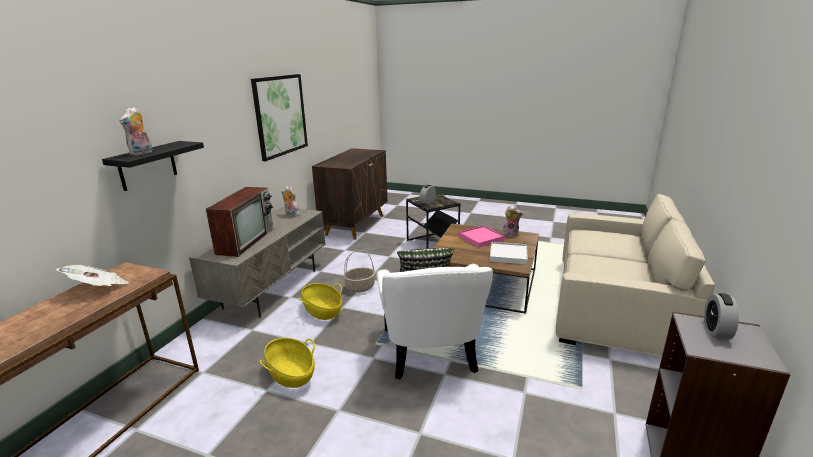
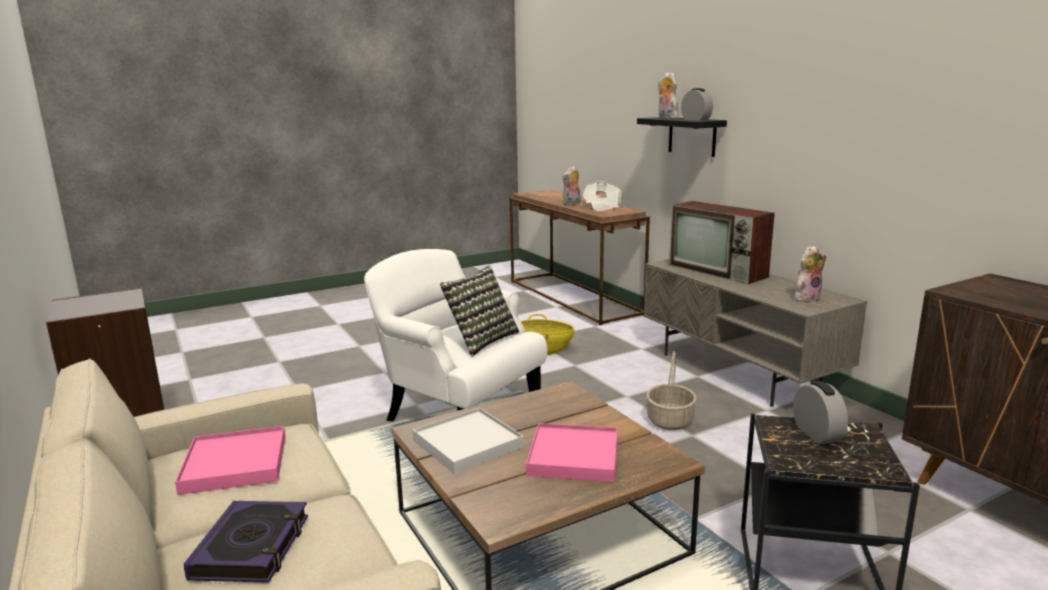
camera: 130 degrees right, 5 degrees down
picture [251,74,308,161] -> none
basket [299,283,342,320] -> none
plush toy [503,206,523,237] -> plush toy moved to [562,166,581,205]
alarm clock [704,293,739,340] -> alarm clock moved to [681,88,713,120]
none -> pink tray [175,426,286,495]
none -> book [184,501,308,583]

